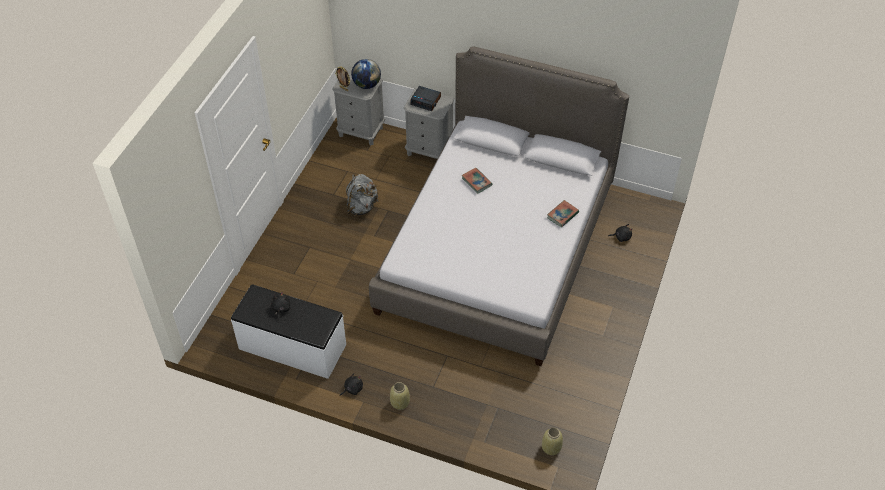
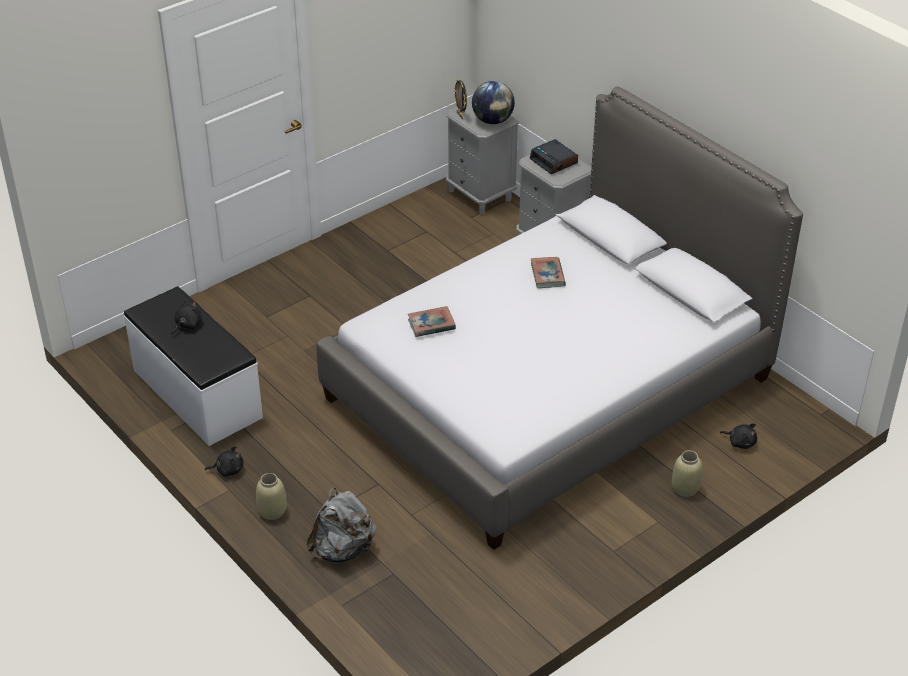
camera: 30 degrees right, 10 degrees down
grey backpack [346,174,379,217] -> grey backpack moved to [307,487,376,562]
beige vase [542,427,563,455] -> beige vase moved to [672,450,702,497]
book [547,200,579,227] -> book moved to [408,306,456,337]

